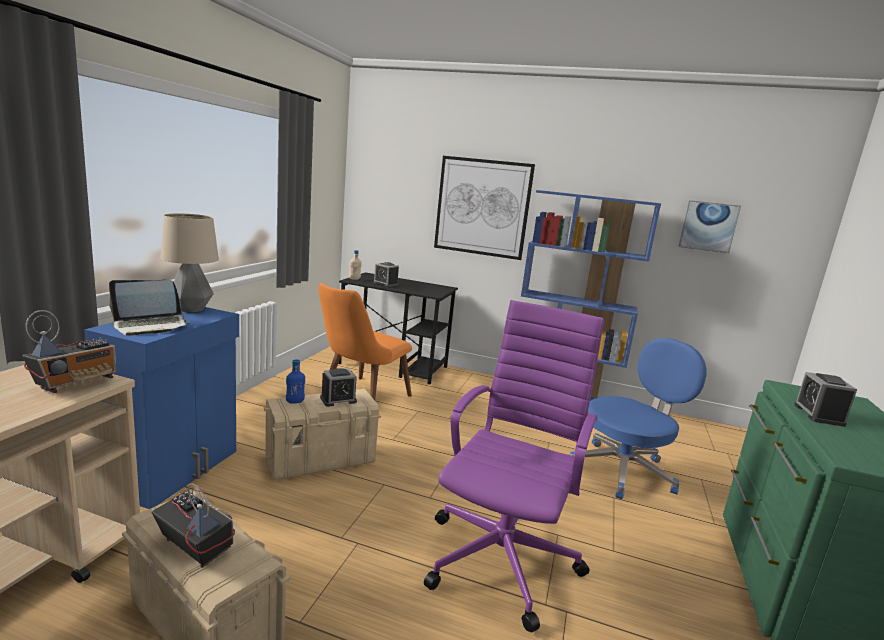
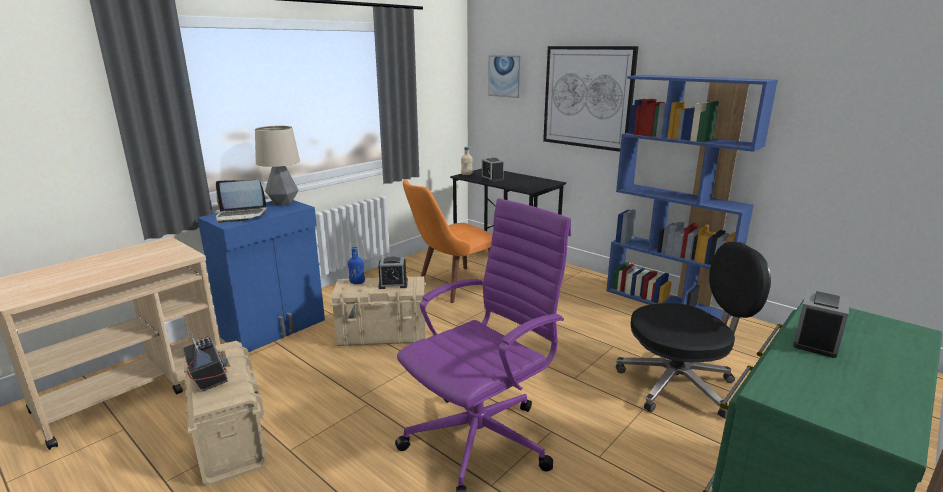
camera: 25 degrees right, 5 degrees up
radio [22,310,116,393] -> none
blue office chair [570,338,707,499] -> black office chair [616,242,771,419]
picture [678,200,741,253] -> picture moved to [488,55,522,98]

